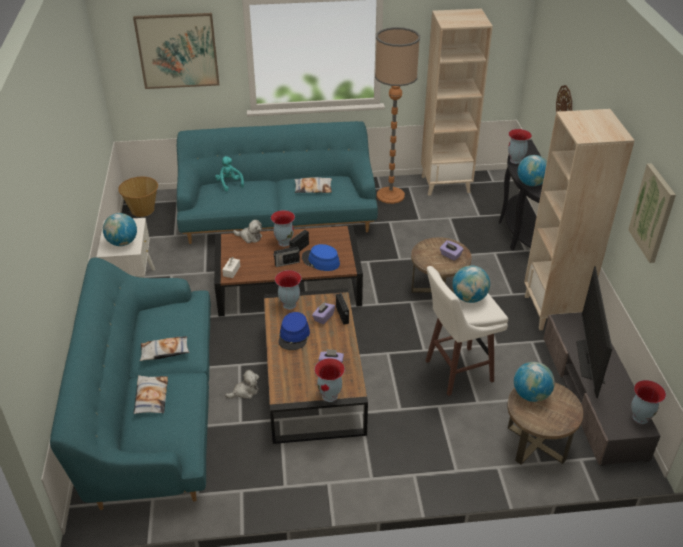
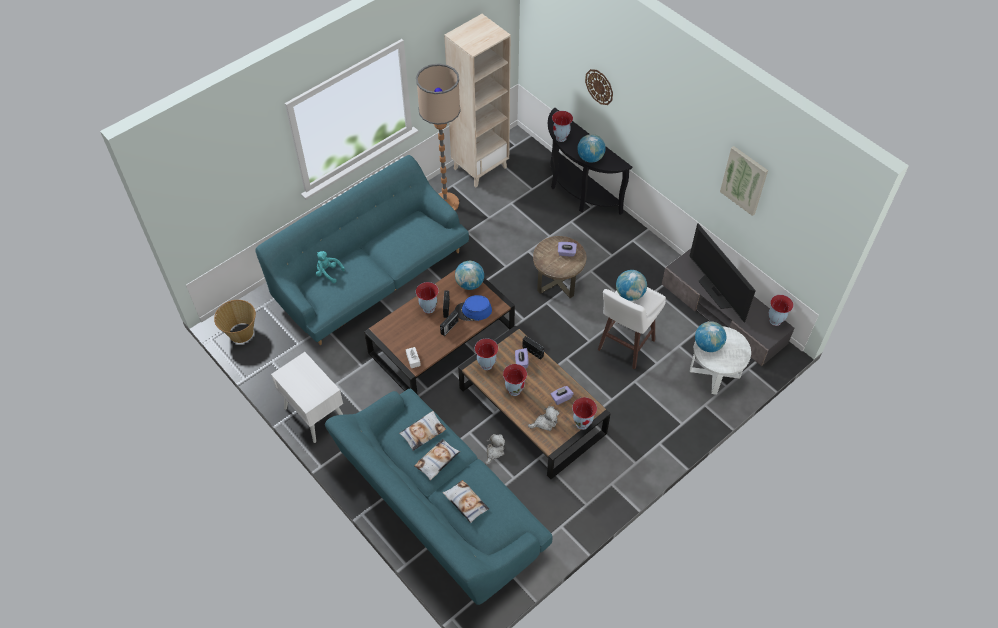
camera: 35 degrees left, 15 degrees up
globe [103,213,137,246] -> globe moved to [455,261,484,290]
picture [133,13,219,89] -> none
plush toy [233,220,262,243] -> plush toy moved to [528,406,559,431]
blue hat [278,312,310,350] -> vase [503,364,527,396]
pillow [294,177,332,193] -> pillow moved to [399,411,446,451]
brown side table [507,383,583,464] -> white side table [690,326,751,395]
beige bookcase [524,109,635,330] -> none

